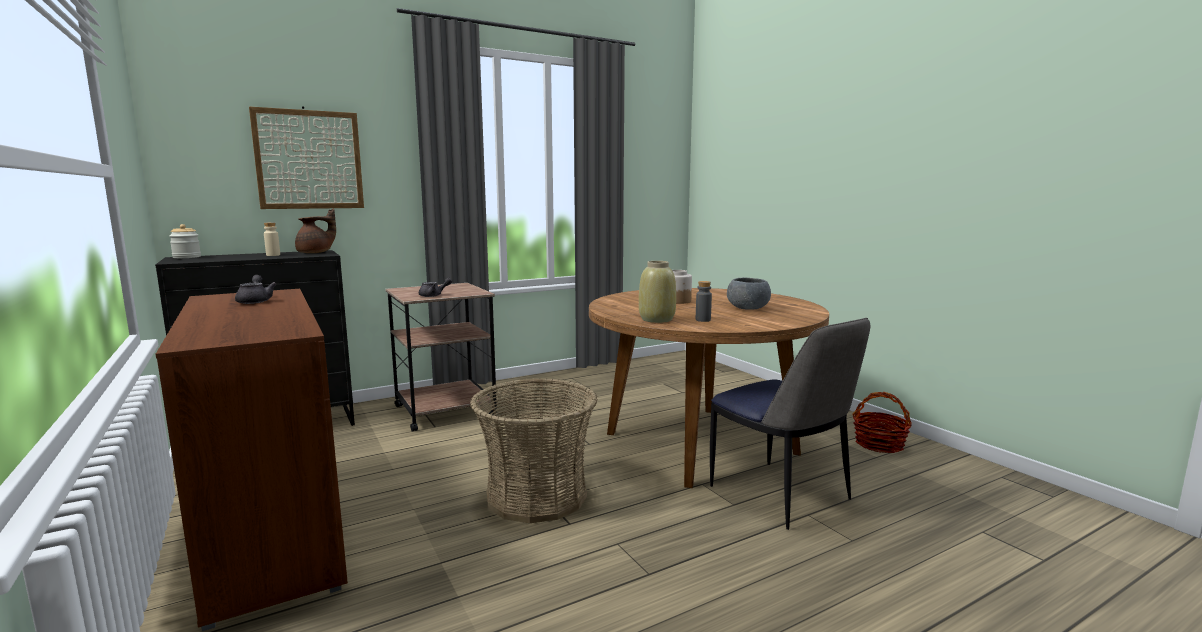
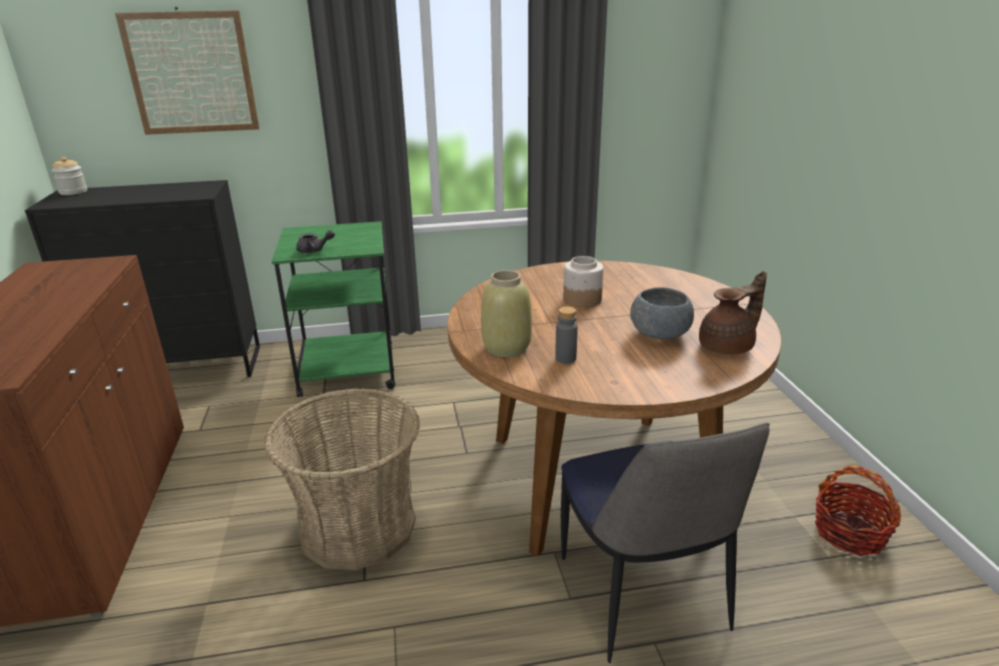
camera: 20 degrees right, 15 degrees up
grey teapot [235,275,276,304] -> none
beige bottle [264,222,280,256] -> none
brown teapot [295,209,336,253] -> brown teapot moved to [699,271,767,355]
brown cart [385,283,498,432] -> green cart [271,221,396,397]

